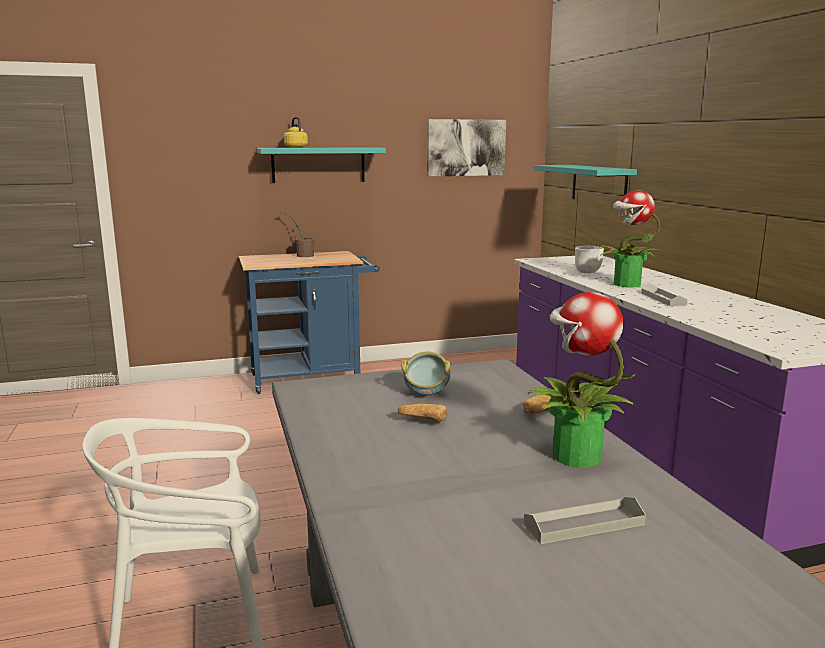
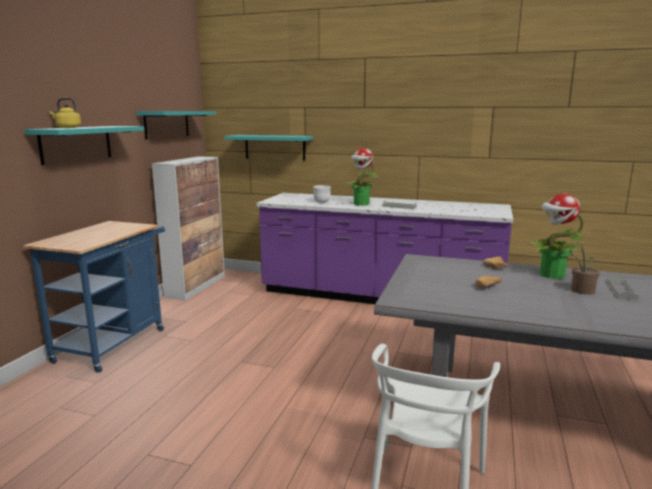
camera: 55 degrees left, 0 degrees up
potted plant [279,212,315,257] -> potted plant moved to [565,243,600,295]
bowl [401,351,450,396] -> none
picture [427,119,506,176] -> turquoise shelf [136,111,216,139]
none -> cabinet [152,156,225,301]

